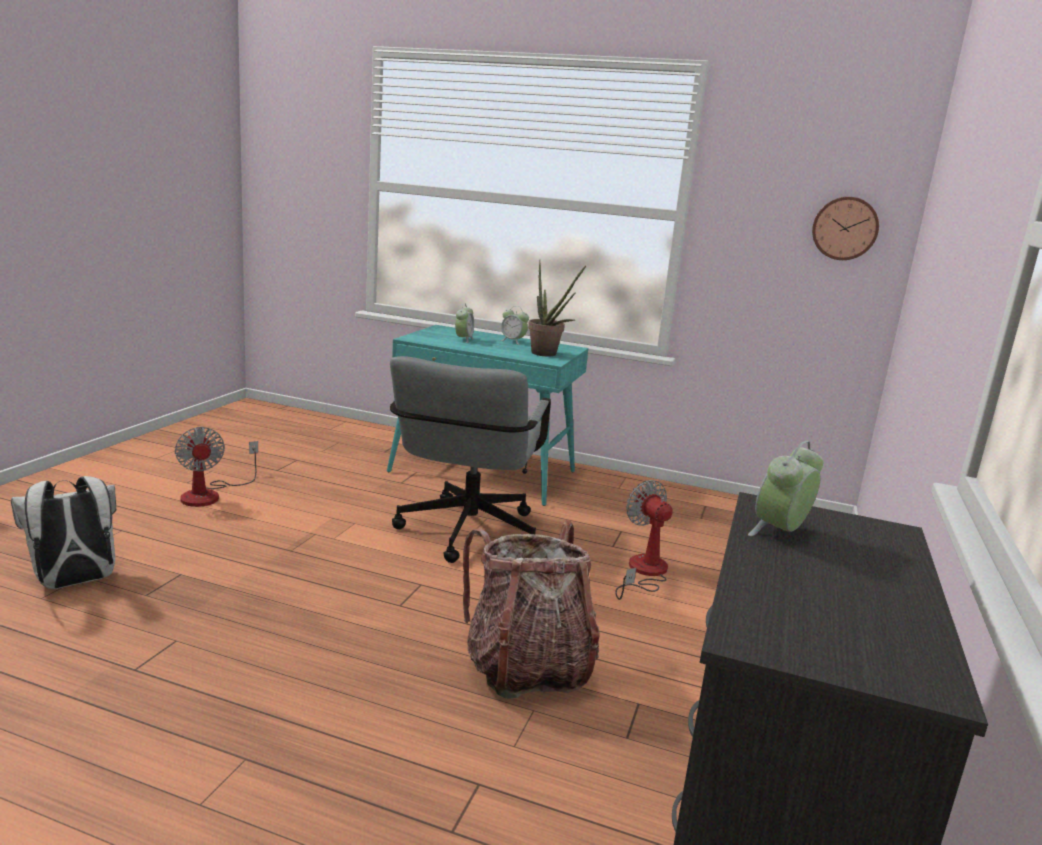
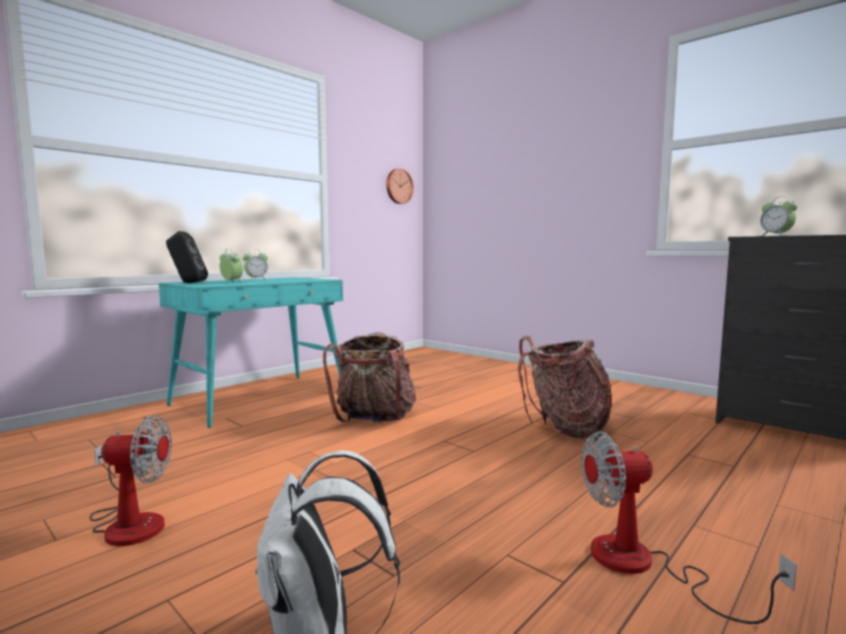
camera: 65 degrees left, 10 degrees down
grey office chair [390,356,551,563] -> backpack [323,332,416,423]
potted plant [528,260,586,356] -> none
fan [615,480,673,600] -> fan moved to [581,431,797,624]
none -> black speaker [166,231,208,283]

